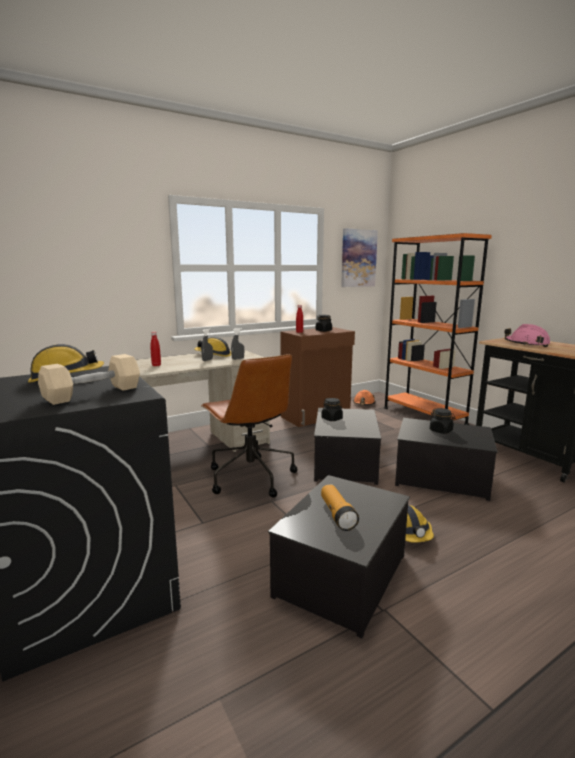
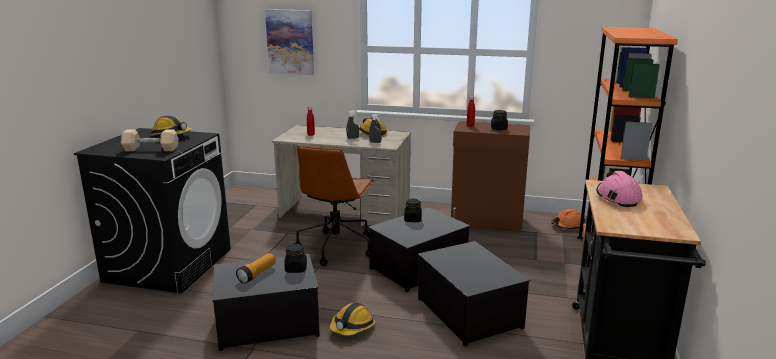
camera: 45 degrees right, 5 degrees up
picture [341,228,378,287] -> picture moved to [265,9,314,75]
black jar [430,408,455,434] -> black jar moved to [284,243,307,273]

